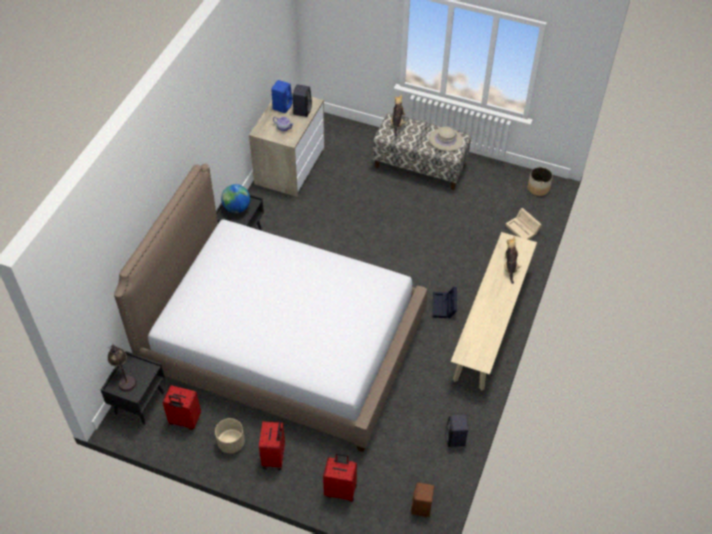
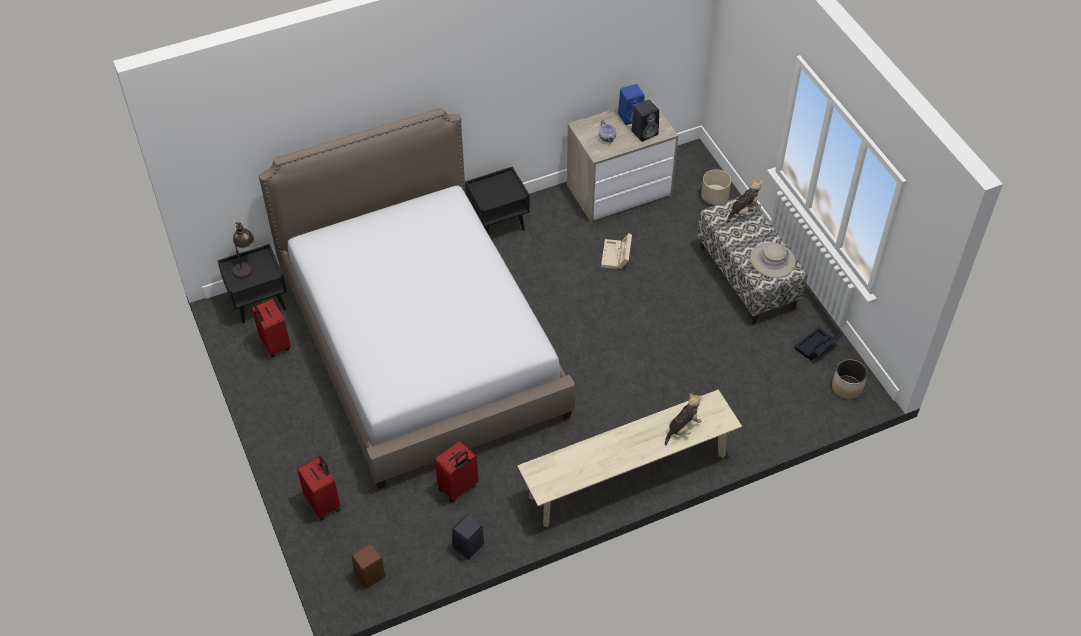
camera: 45 degrees right, 0 degrees up
beige planter [215,418,245,453] -> beige planter moved to [701,169,731,205]
globe [221,184,250,213] -> none
red suitcase [259,421,285,470] -> red suitcase moved to [435,441,478,503]
black storage box [433,287,457,318] -> black storage box moved to [794,327,842,361]
beige storage box [505,208,542,240] -> beige storage box moved to [601,233,632,269]

